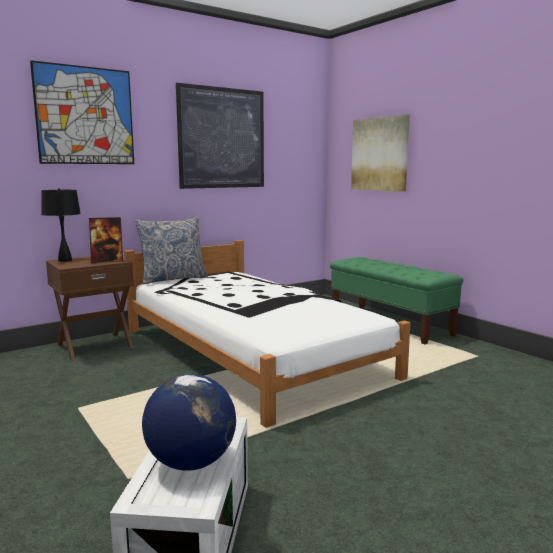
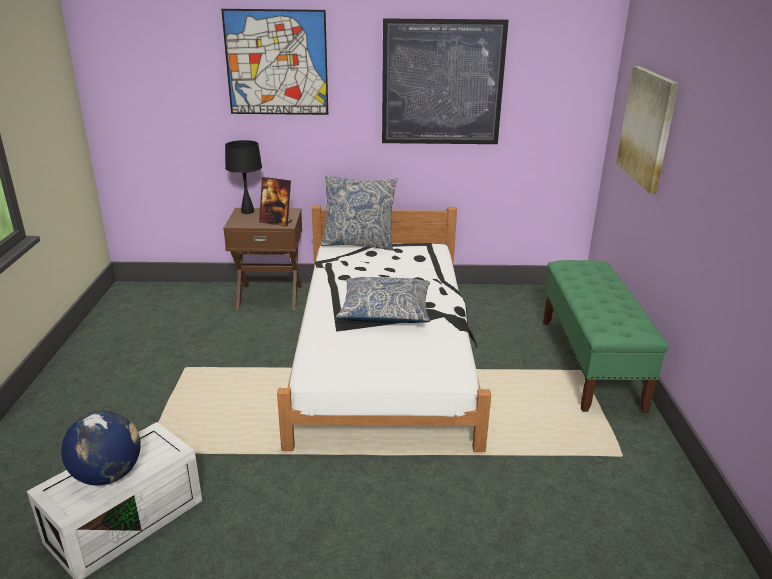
camera: 35 degrees right, 15 degrees up
none -> pillow [336,277,431,323]

